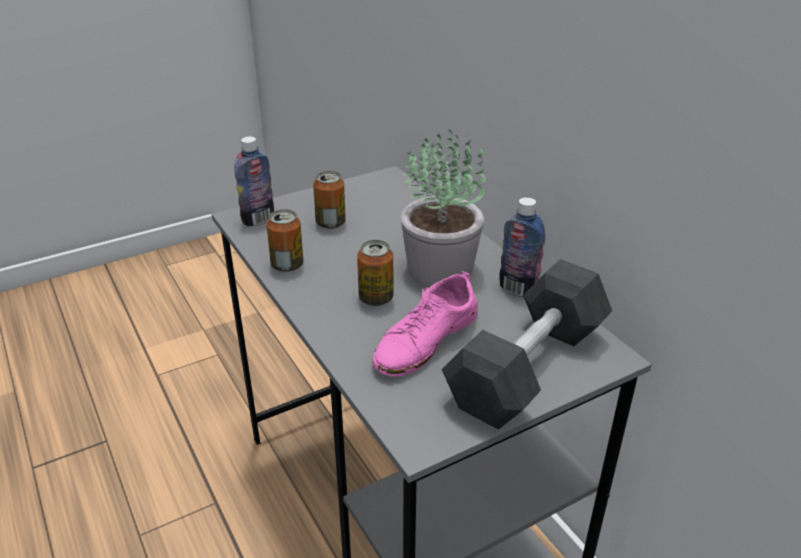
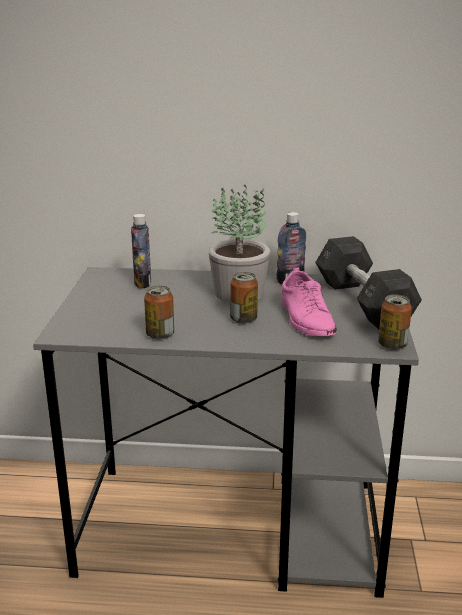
camera: 55 degrees left, 10 degrees down
bottle [234,136,274,227] -> bottle moved to [131,214,151,288]
can [313,171,346,229] -> can moved to [378,294,412,350]

